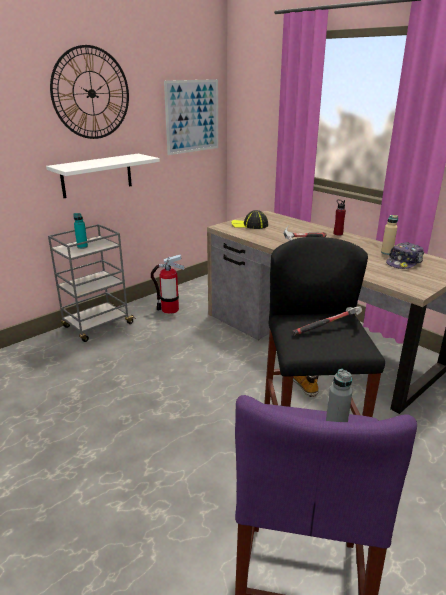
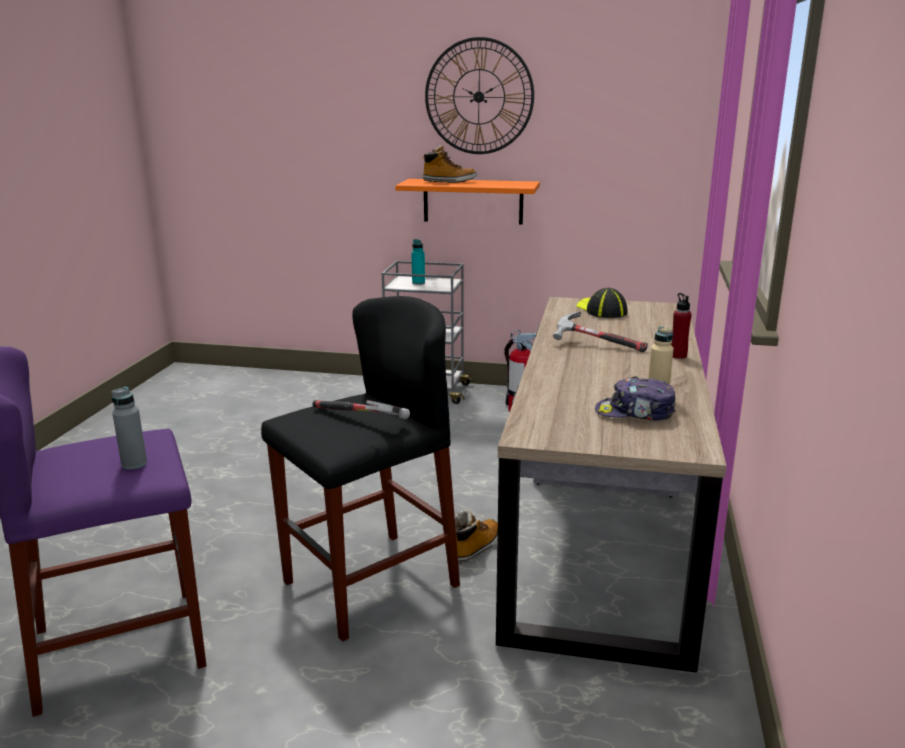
camera: 55 degrees right, 5 degrees down
white shelf [46,154,160,198] -> orange shelf [395,179,540,225]
picture [164,79,218,155] -> none
none -> boot [422,145,477,183]

